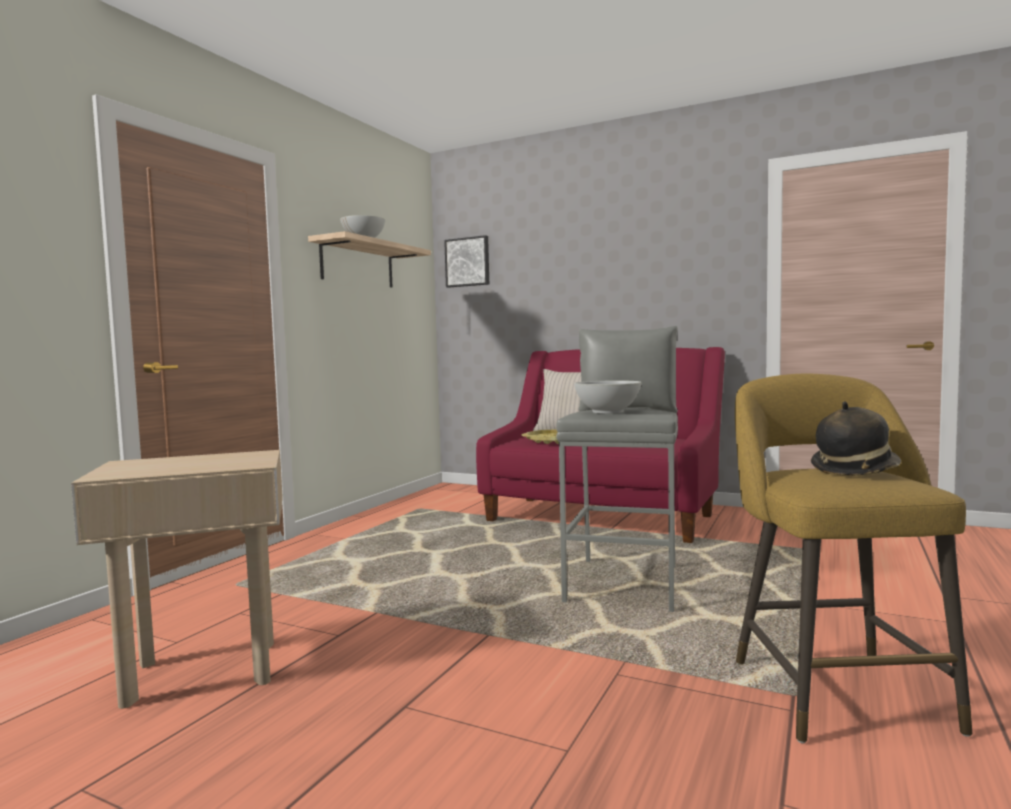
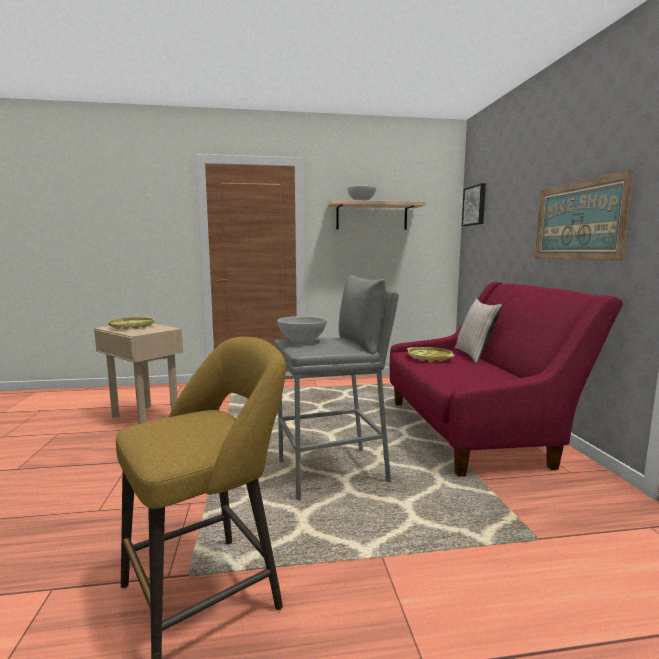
camera: 55 degrees right, 5 degrees up
hat [811,401,901,476] -> none
none -> yellow tray [108,317,155,329]
none -> picture [535,169,635,261]

